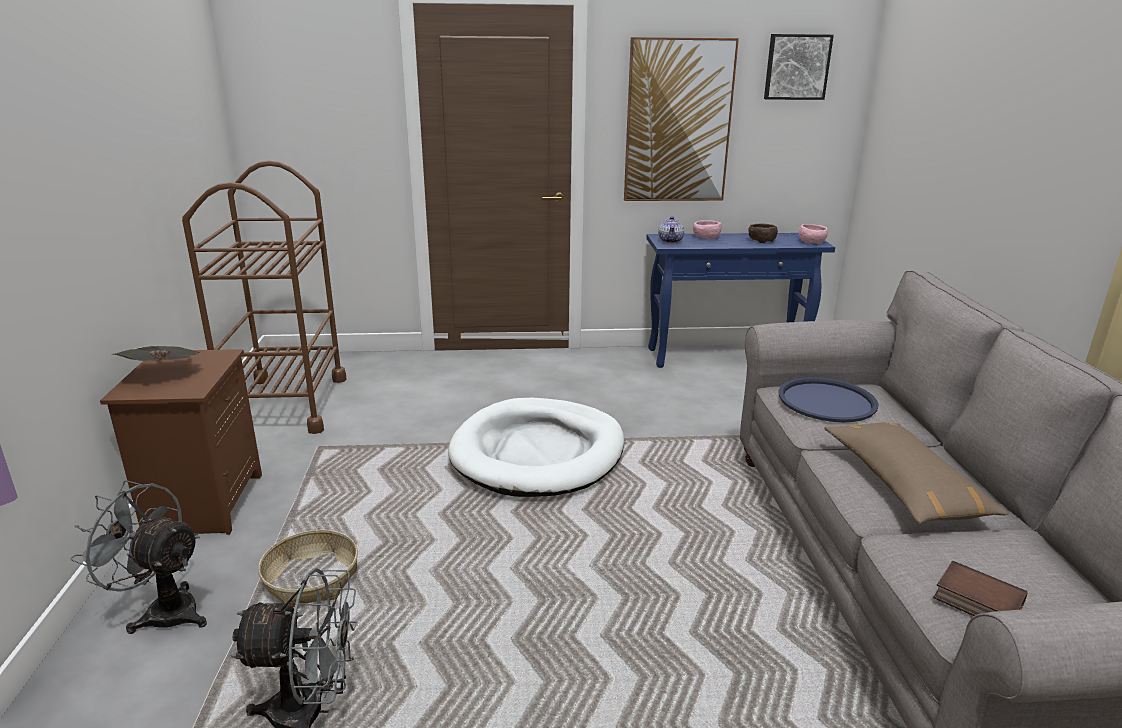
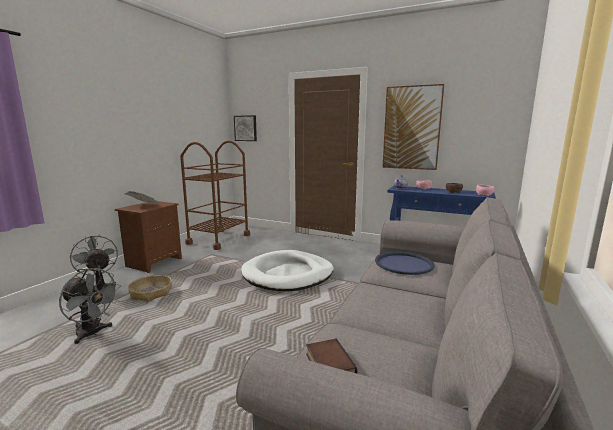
camera: 30 degrees right, 10 degrees down
picture [764,34,834,100] -> picture moved to [234,115,257,141]
brown pillow [824,422,1008,524] -> none

